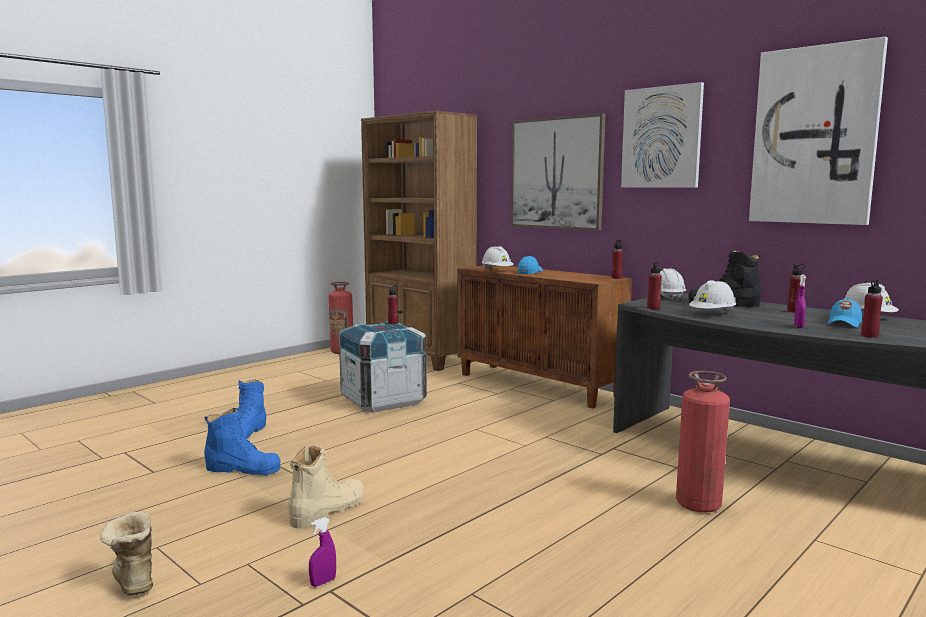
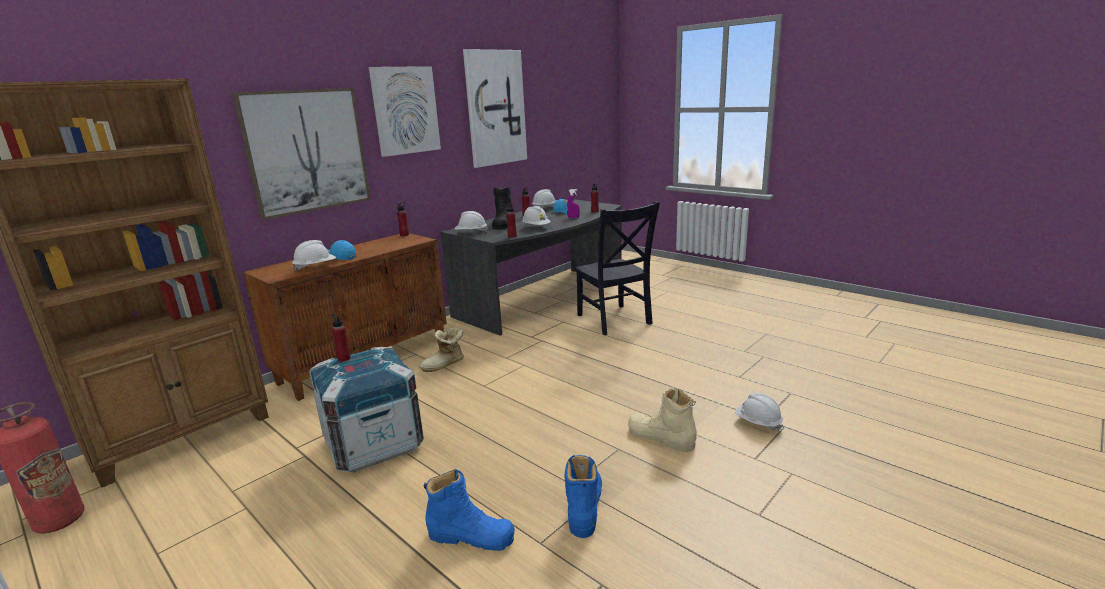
camera: 90 degrees left, 10 degrees up
boot [100,512,153,595] -> boot moved to [419,327,464,372]
purple spray bottle [309,517,336,587] -> white hard hat [735,393,783,431]
fire extinguisher [676,371,730,513] -> black chair [575,202,660,335]

